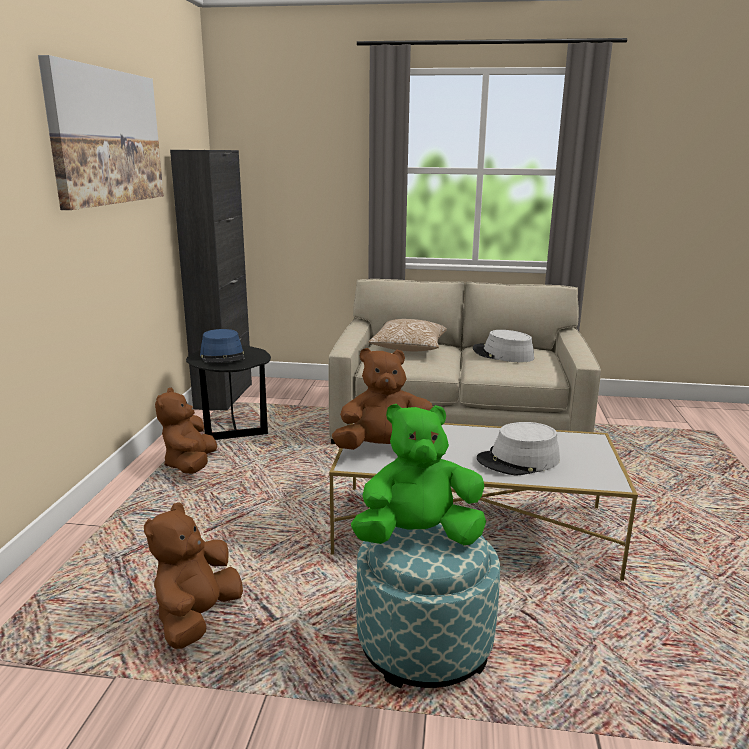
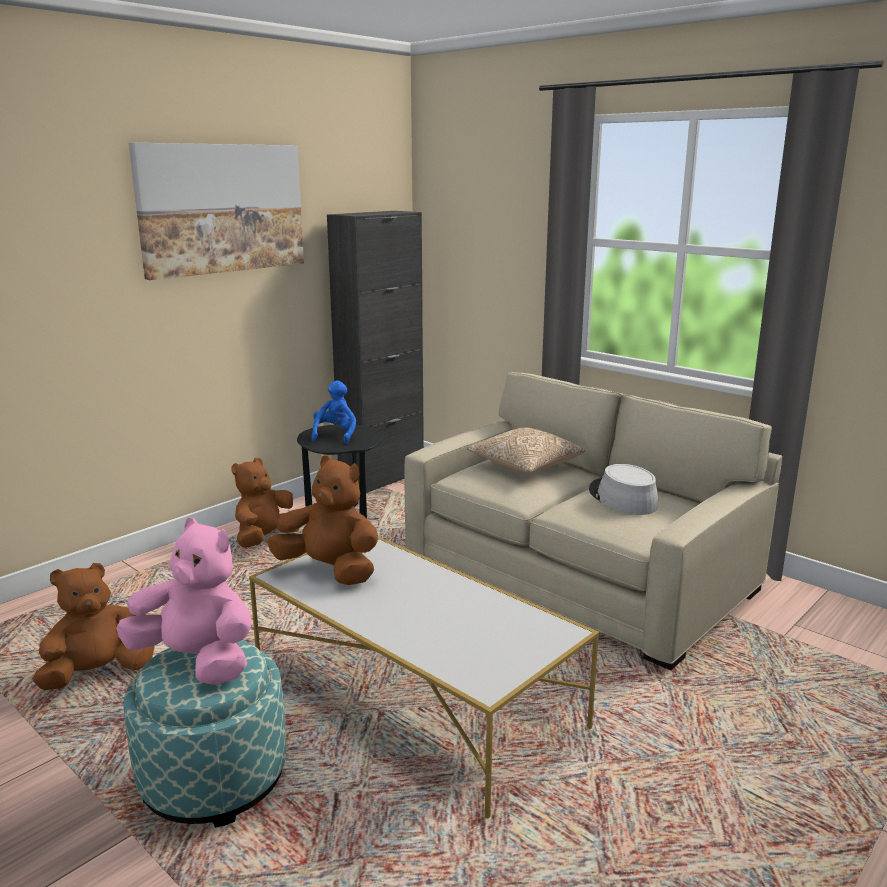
camera: 35 degrees right, 0 degrees up
blue hat [200,329,244,363] -> blue plush toy [311,380,356,444]
green plush toy [351,404,486,545] -> pink plush toy [116,517,252,685]
grey hat [477,422,560,476] -> none

